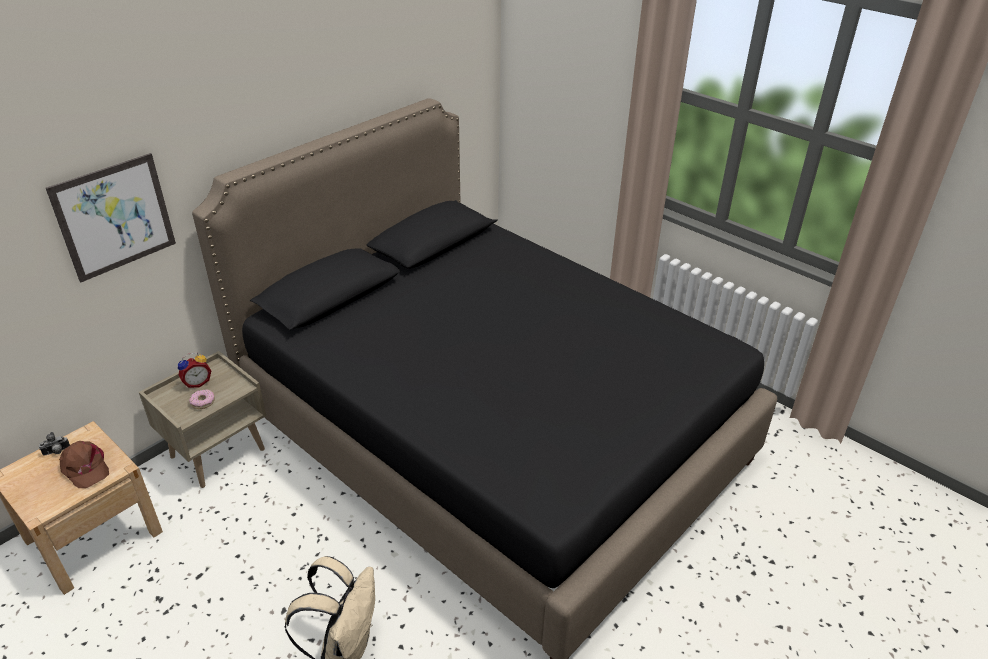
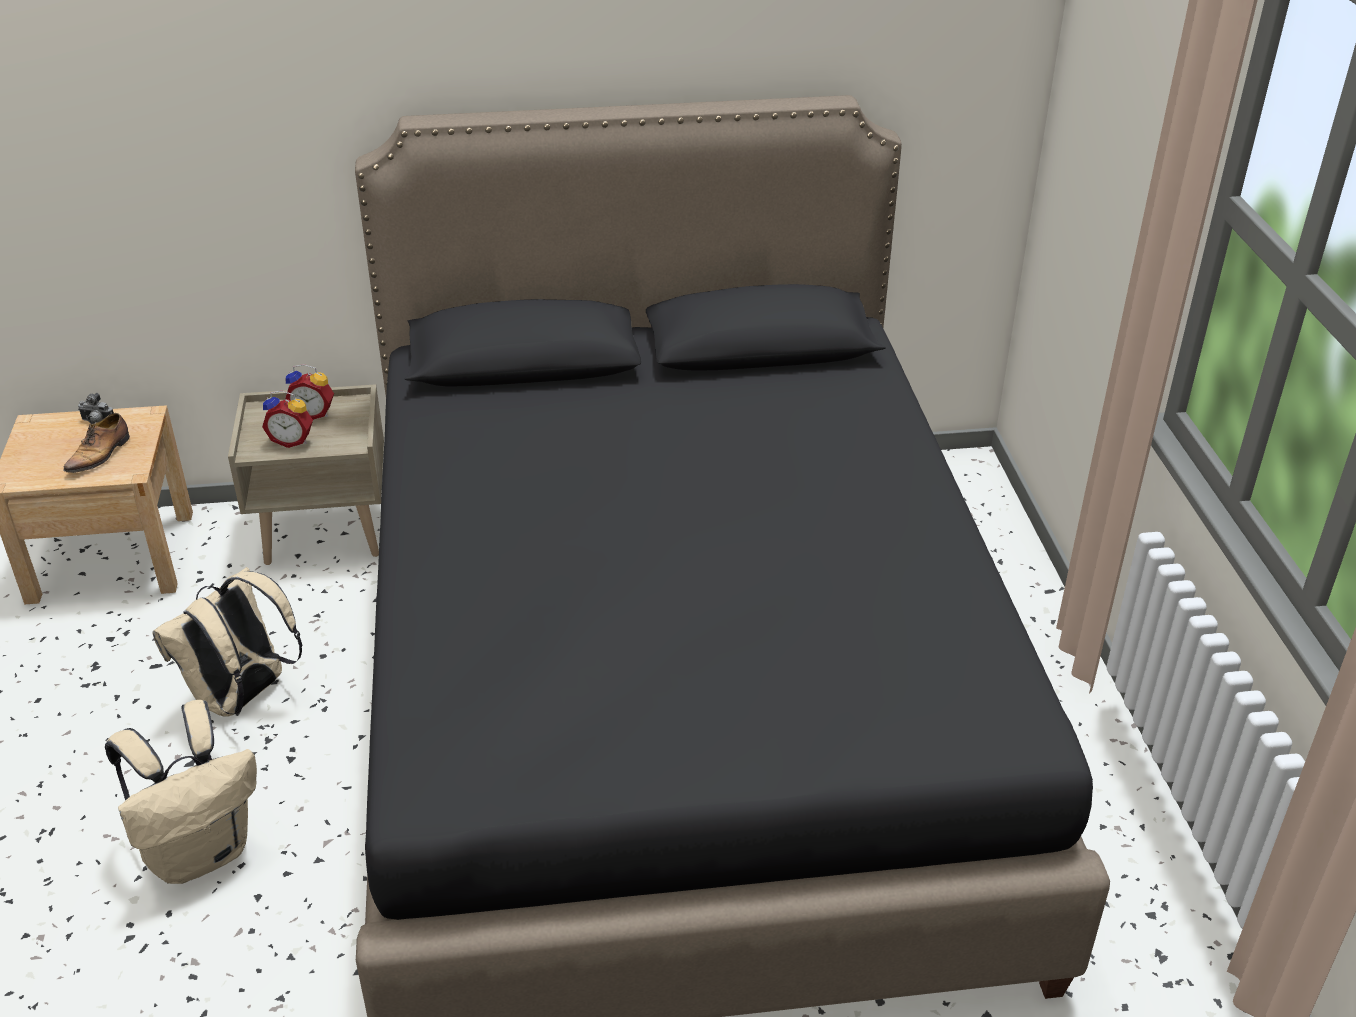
camera: 40 degrees right, 0 degrees up
picture [46,153,176,282] -> none
brown cap [59,441,109,488] -> shoe [63,413,130,473]
donut [189,389,215,409] -> alarm clock [262,390,313,448]
none -> beige backpack [152,567,303,717]

